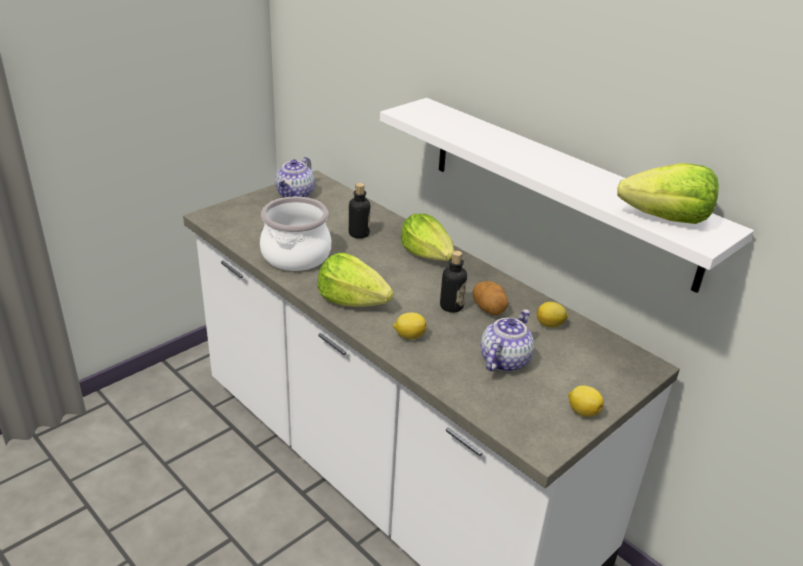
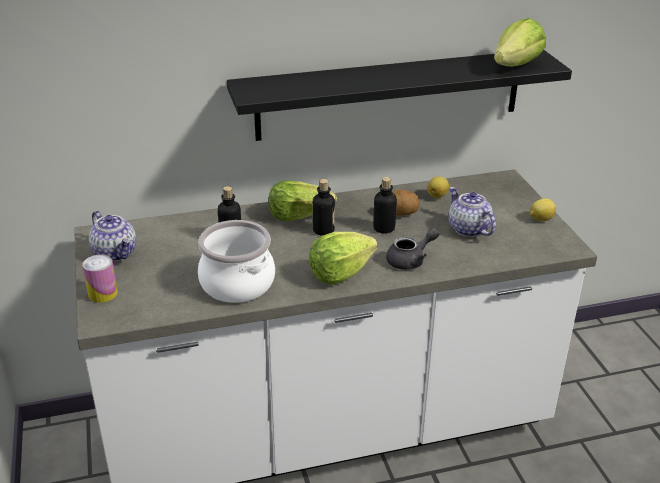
camera: 60 degrees left, 0 degrees up
white shelf [380,98,754,293] -> black shelf [227,50,572,141]
lemon [393,312,426,340] -> grey teapot [386,228,439,270]
none -> can [82,255,118,303]
none -> bottle [313,179,335,236]

